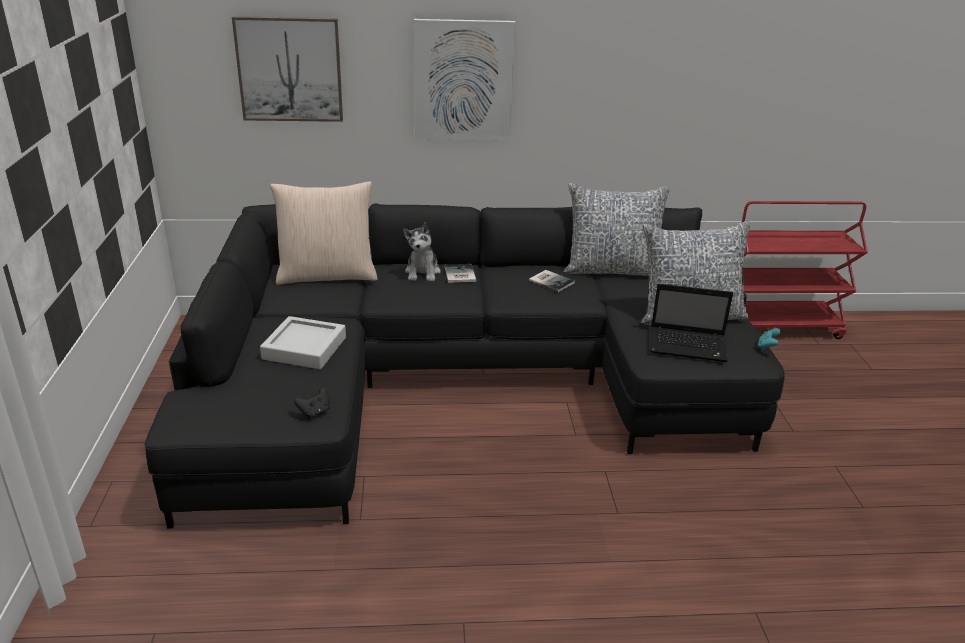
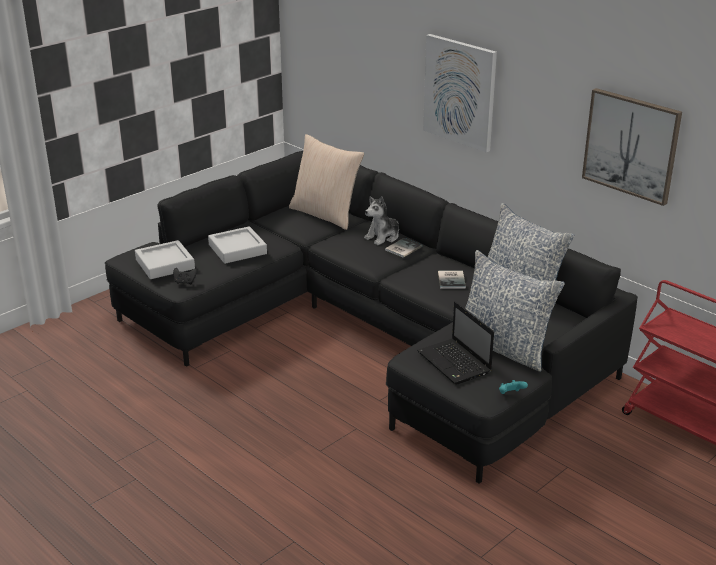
camera: 50 degrees right, 0 degrees up
picture [232,16,343,122] -> picture moved to [582,88,682,206]
none -> grey tray [135,240,195,279]

